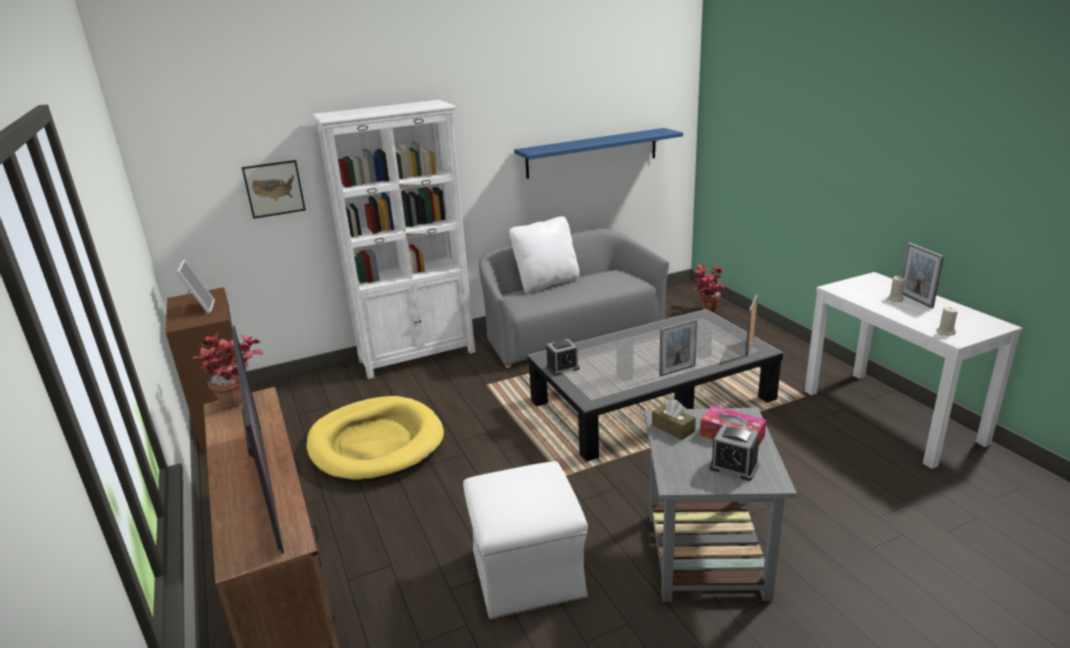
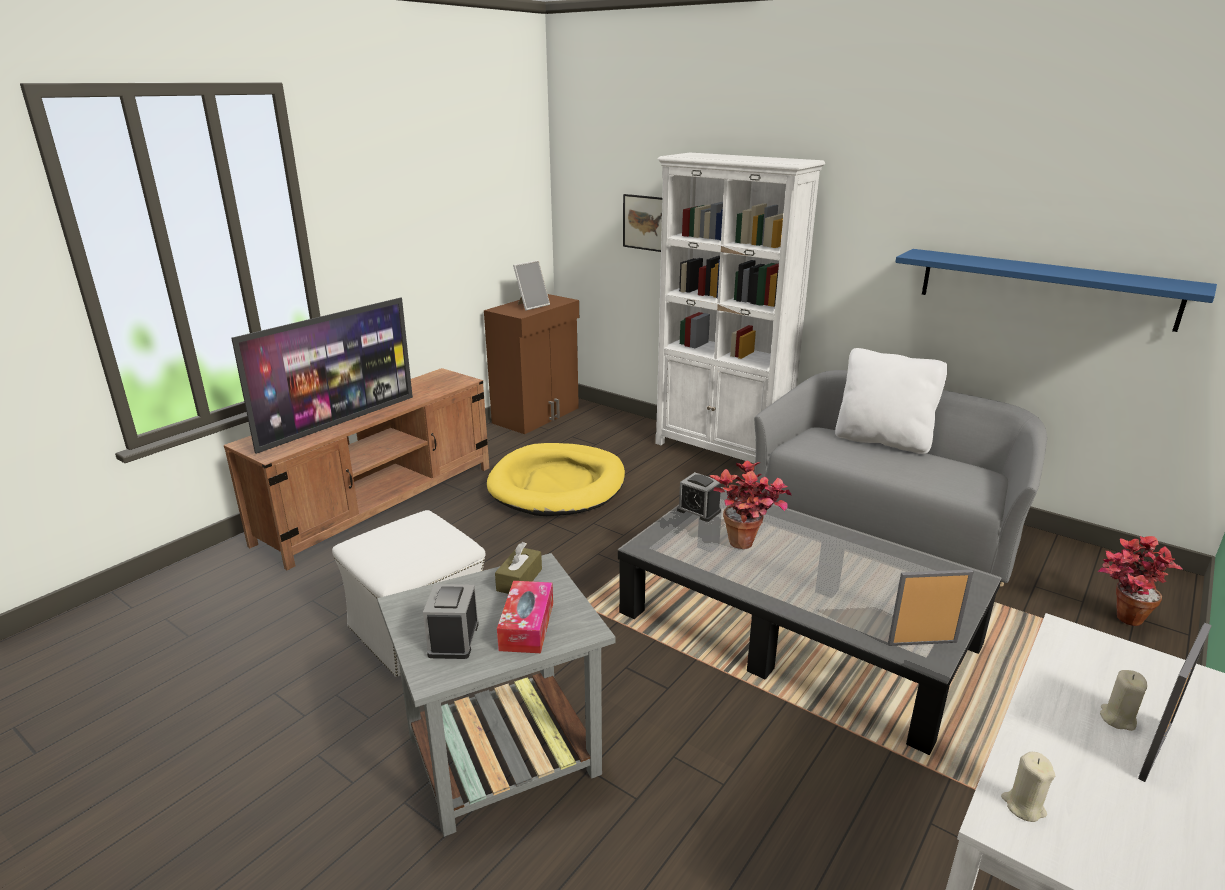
camera: 60 degrees right, 0 degrees up
potted plant [193,332,263,408] -> potted plant moved to [710,460,791,549]
picture frame [659,319,698,376] -> none

